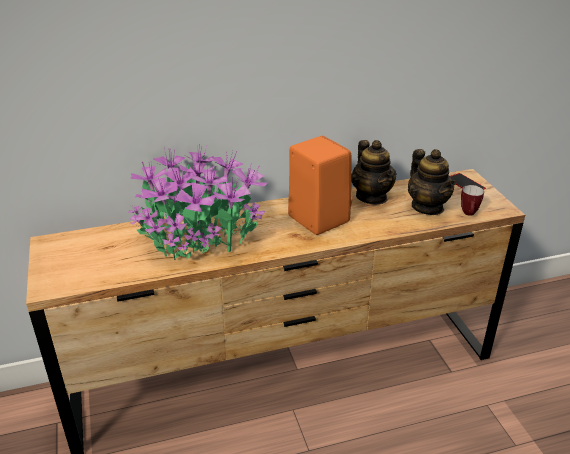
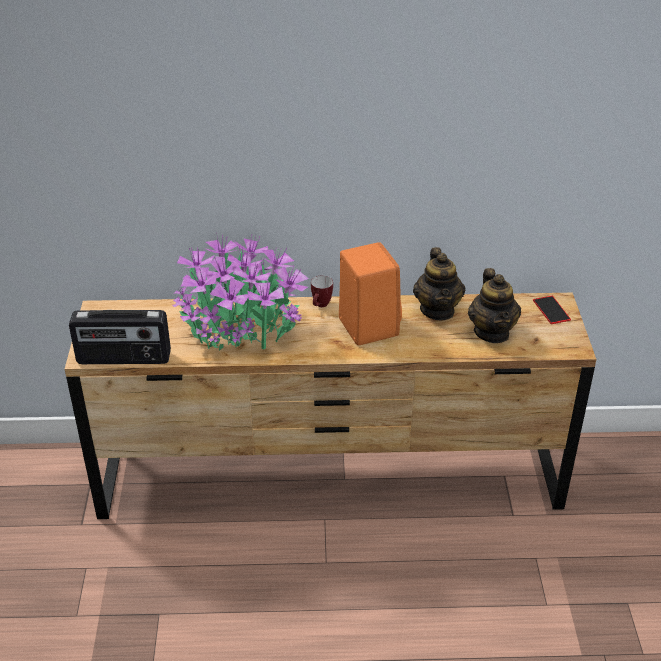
camera: 15 degrees right, 5 degrees up
mug [461,185,484,216] -> mug moved to [311,276,333,307]
none -> radio [69,310,171,364]

